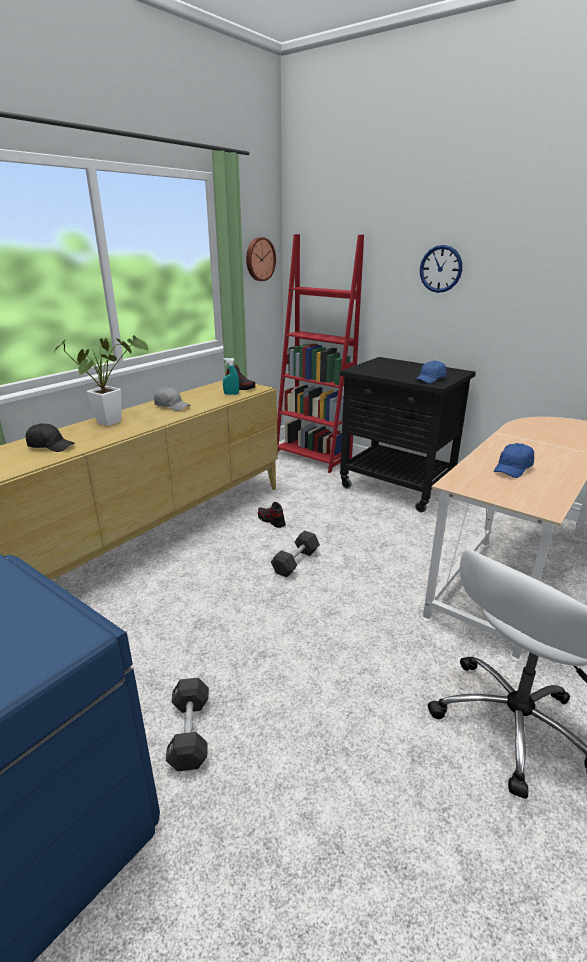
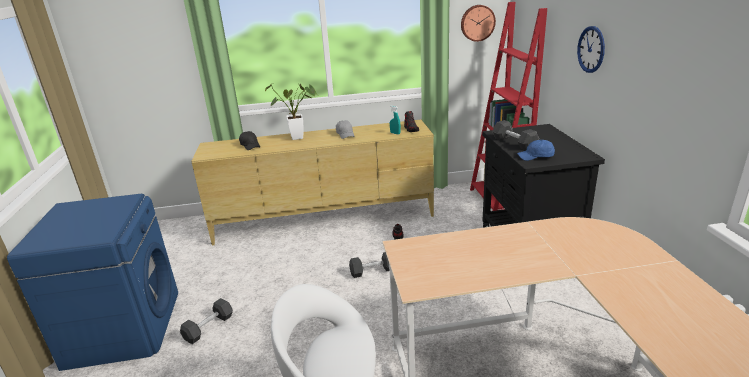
camera: 45 degrees right, 0 degrees up
blue cap [494,443,534,478] -> none
none -> black dumbbell [492,120,539,151]

